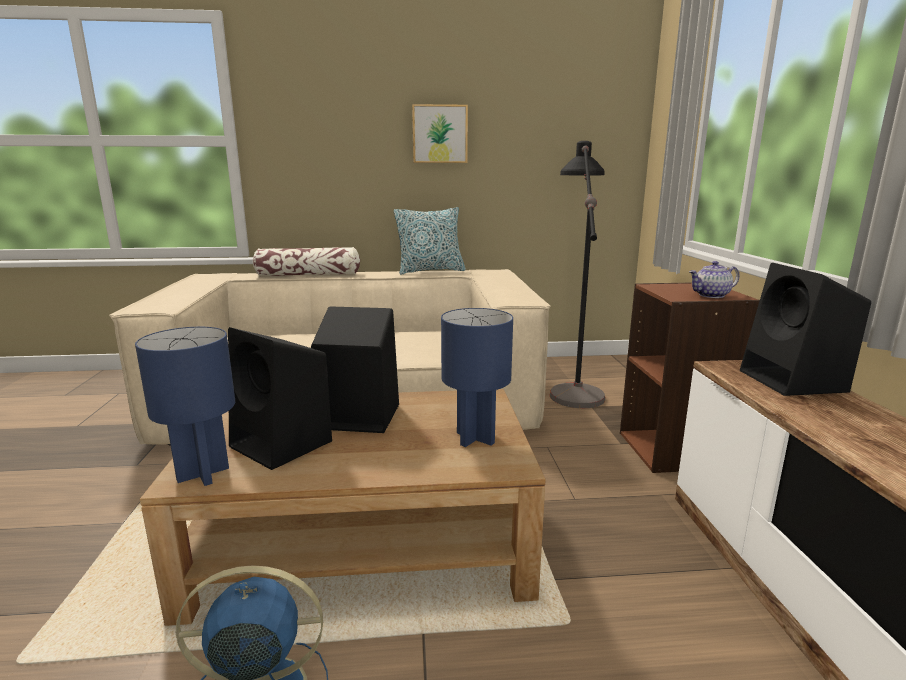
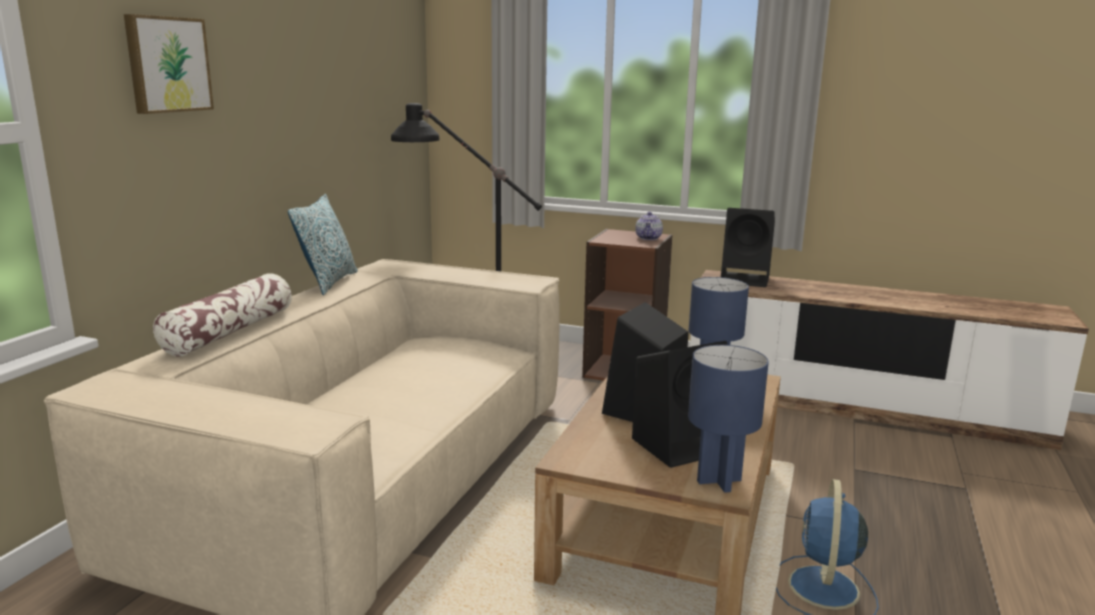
camera: 65 degrees left, 0 degrees up
picture [412,104,468,163] -> picture moved to [124,14,214,114]

